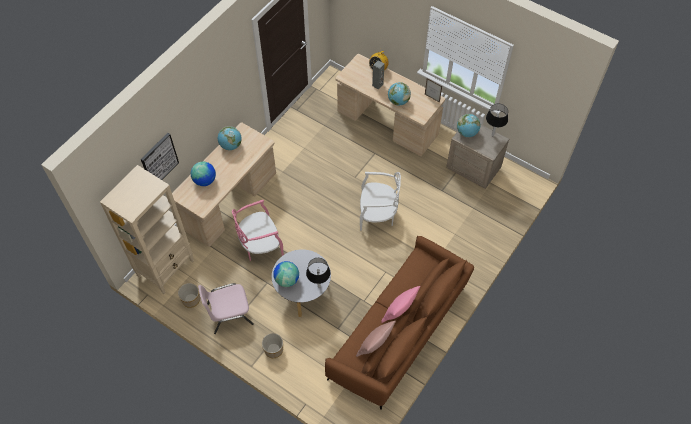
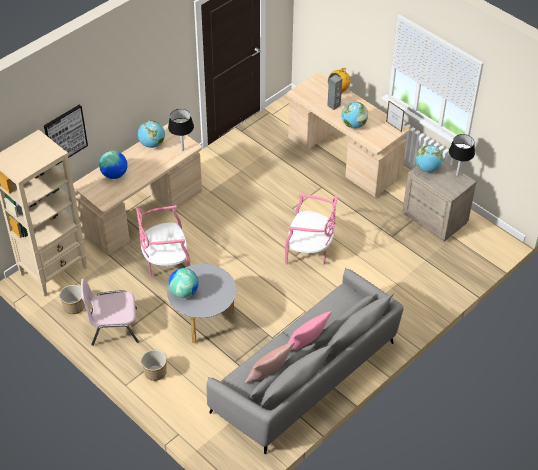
camera: 10 degrees right, 10 degrees down
black table lamp [306,258,331,288] -> black table lamp moved to [168,109,194,151]
brown sofa [325,236,474,409] -> grey sofa [206,268,403,454]
white chair [360,172,401,231] -> pink chair [285,194,338,265]

